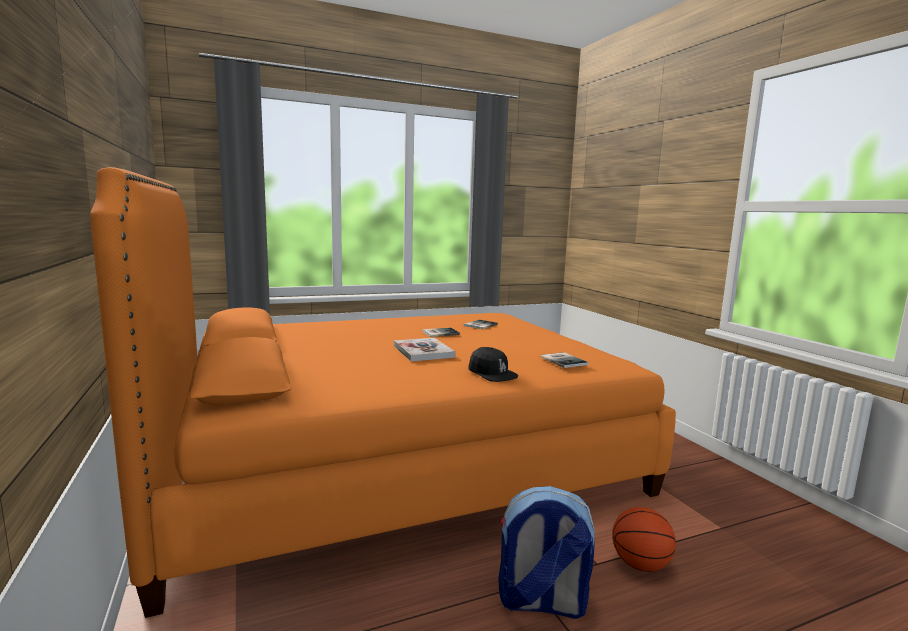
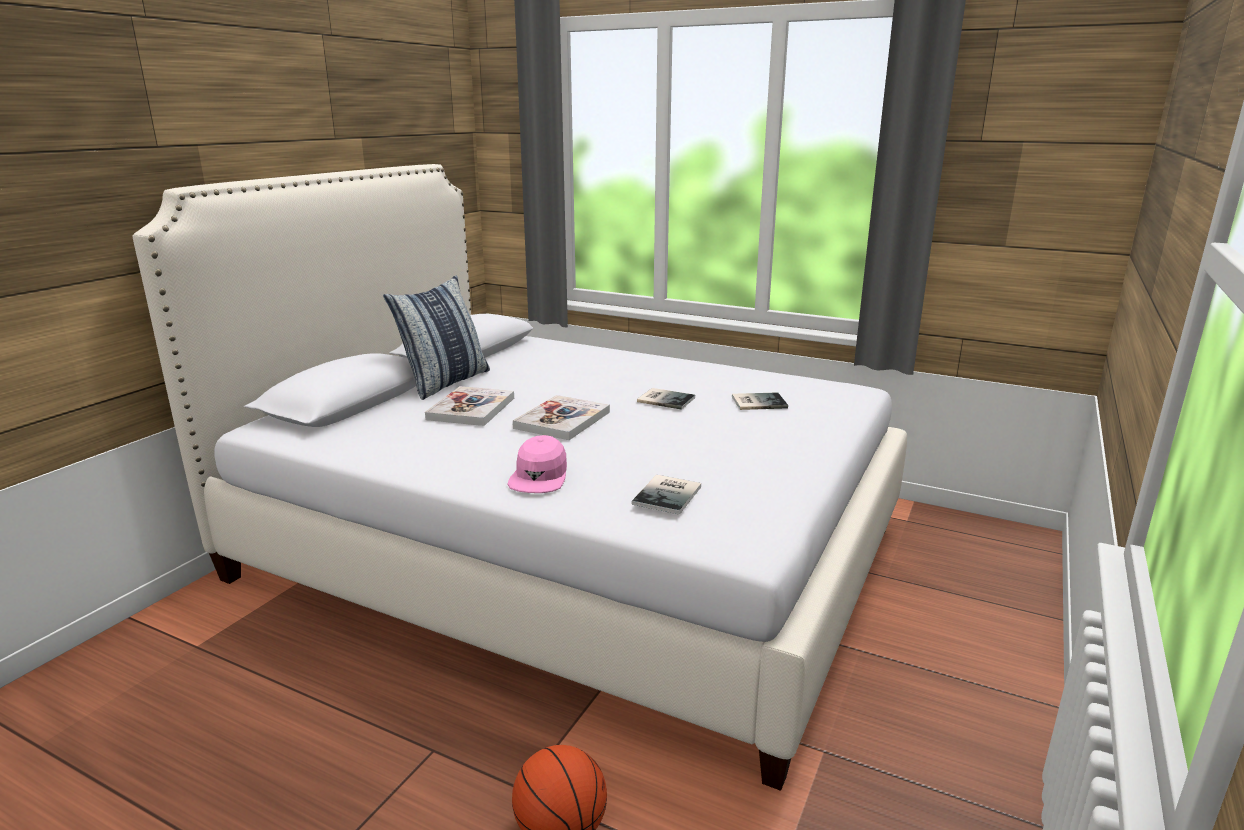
camera: 50 degrees right, 10 degrees up
orange bed [90,167,676,618] -> white bed [133,164,907,791]
black cap [468,347,518,382] -> pink cap [508,435,567,493]
backpack [498,486,595,619] -> none
none -> pillow [383,276,490,400]
none -> book [425,386,514,426]

